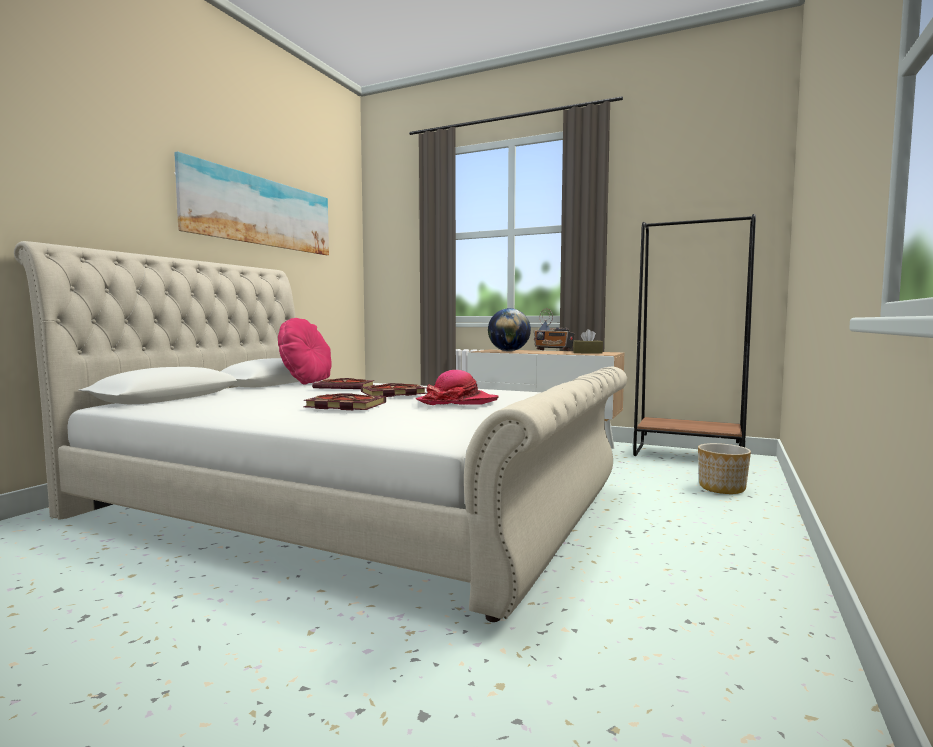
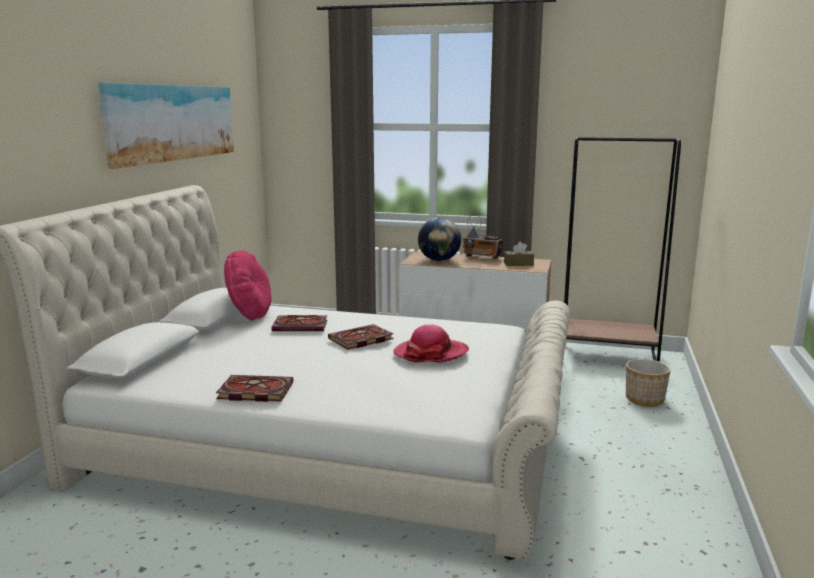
camera: 10 degrees left, 10 degrees up
book [303,393,386,410] -> book moved to [216,375,293,402]

